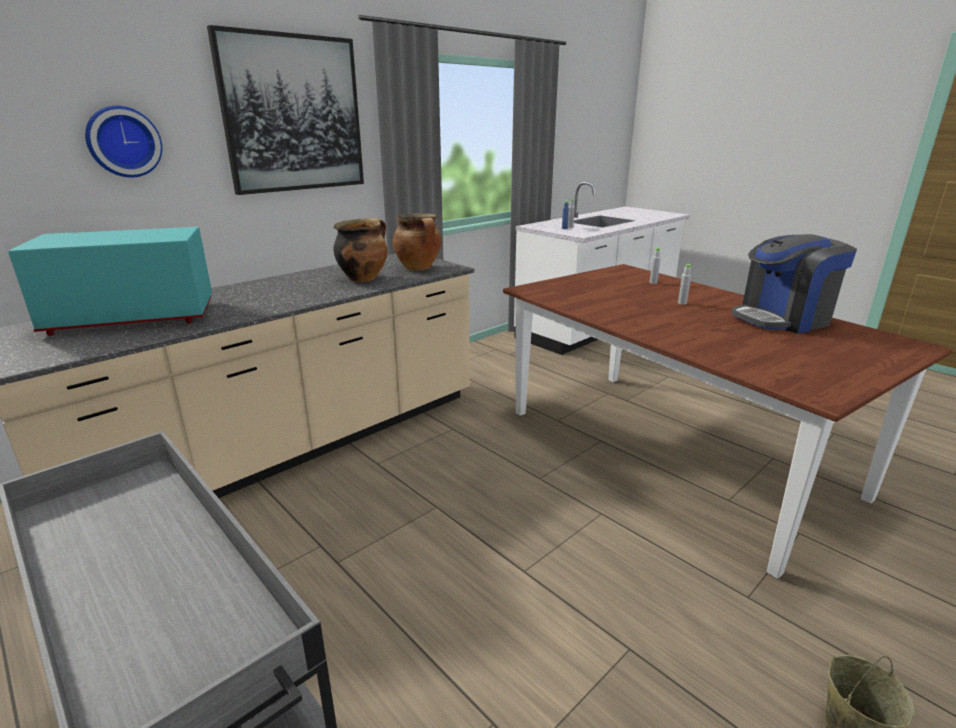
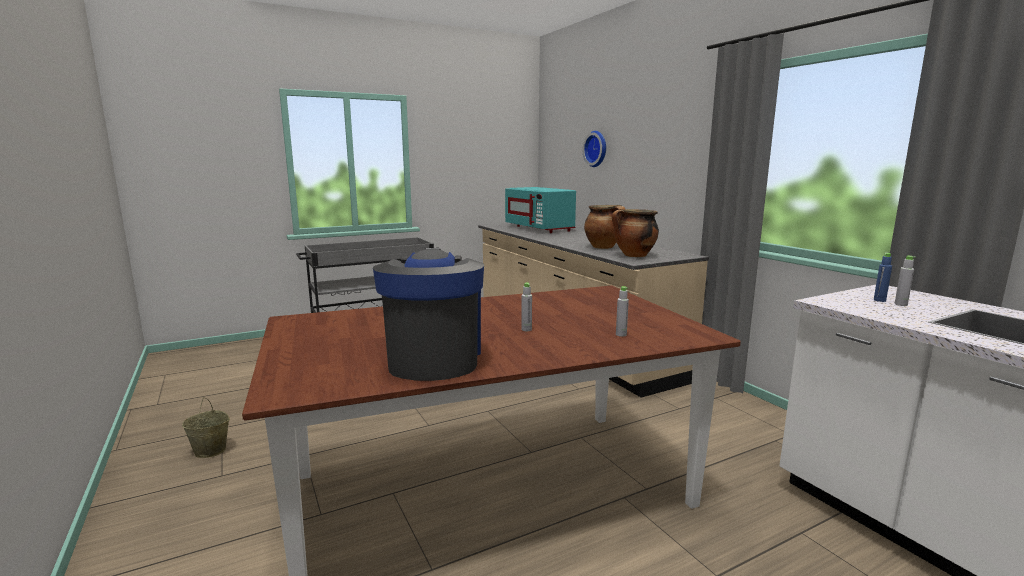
camera: 105 degrees right, 10 degrees down
turquoise microwave [8,227,212,336] -> turquoise microwave turned 150 degrees clockwise [505,187,576,233]
picture [207,25,364,195] -> none

